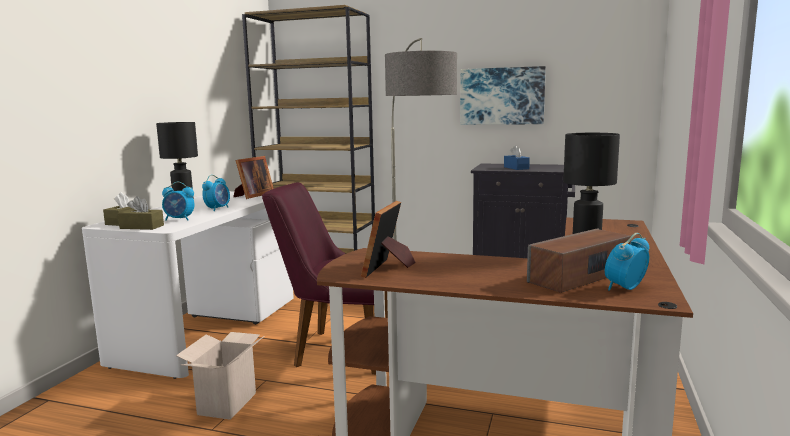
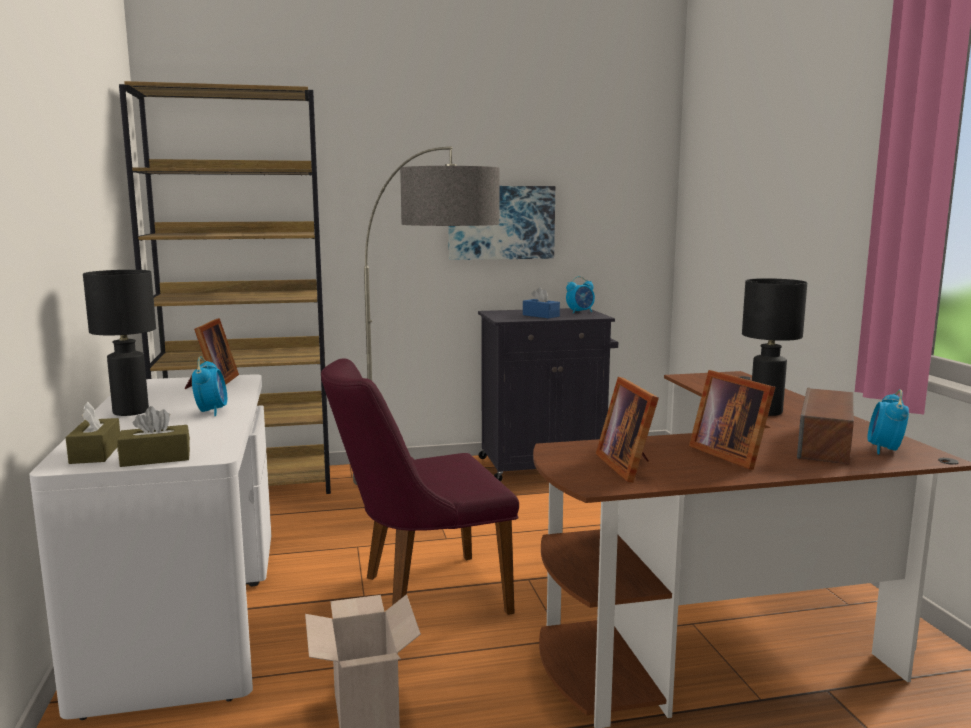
camera: 30 degrees left, 0 degrees up
alarm clock [162,182,195,221] -> alarm clock moved to [566,276,595,314]
none -> picture frame [689,370,775,470]

